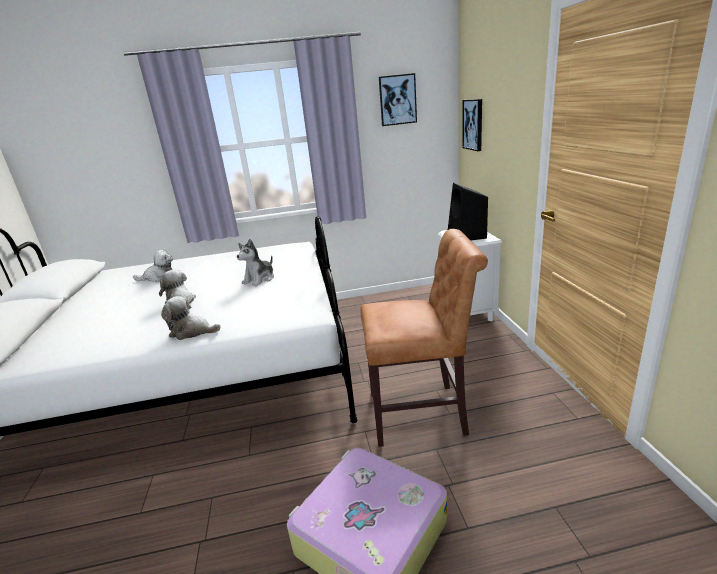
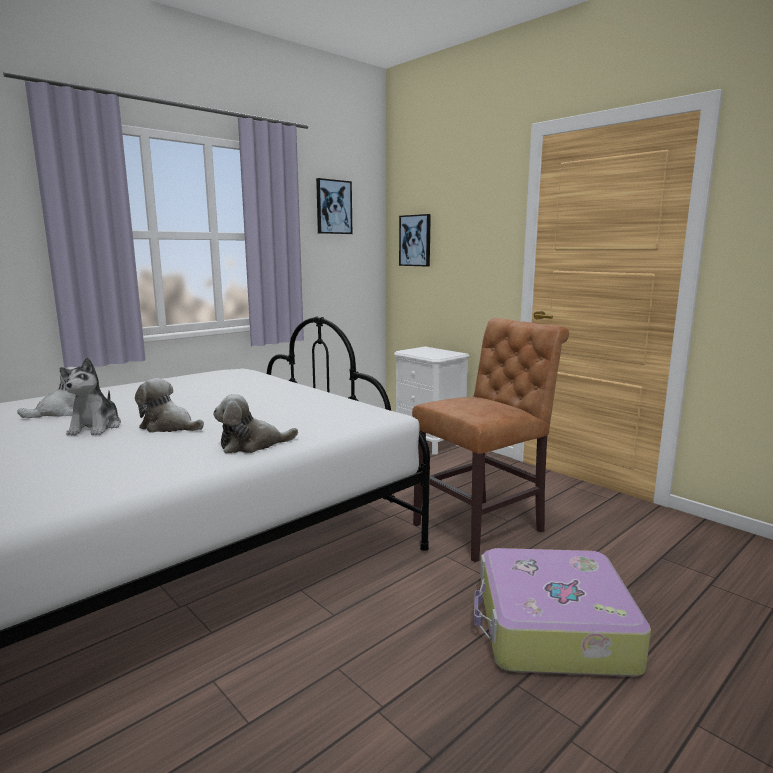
camera: 35 degrees left, 10 degrees down
plush toy [237,239,274,286] -> plush toy moved to [60,357,121,436]
black speaker [448,183,488,240] -> none

